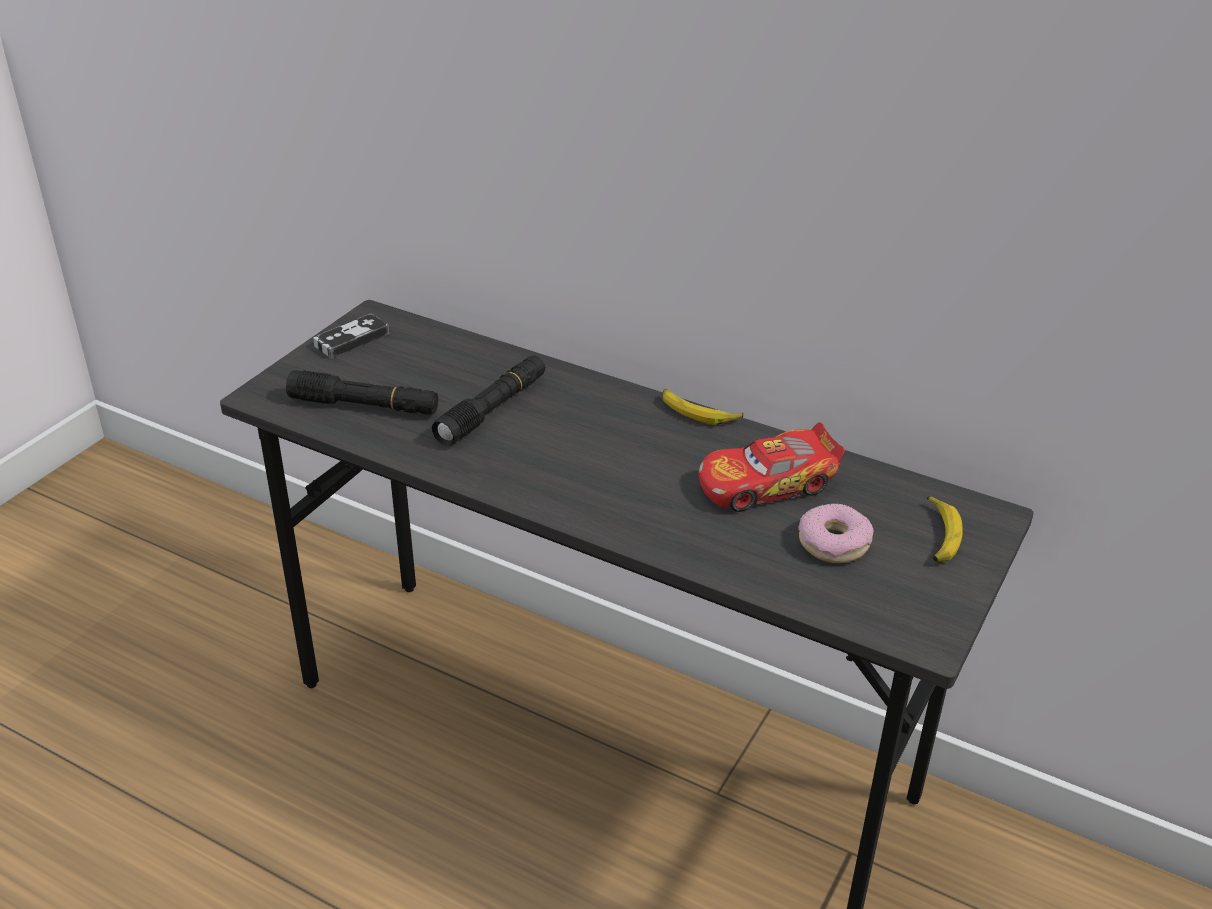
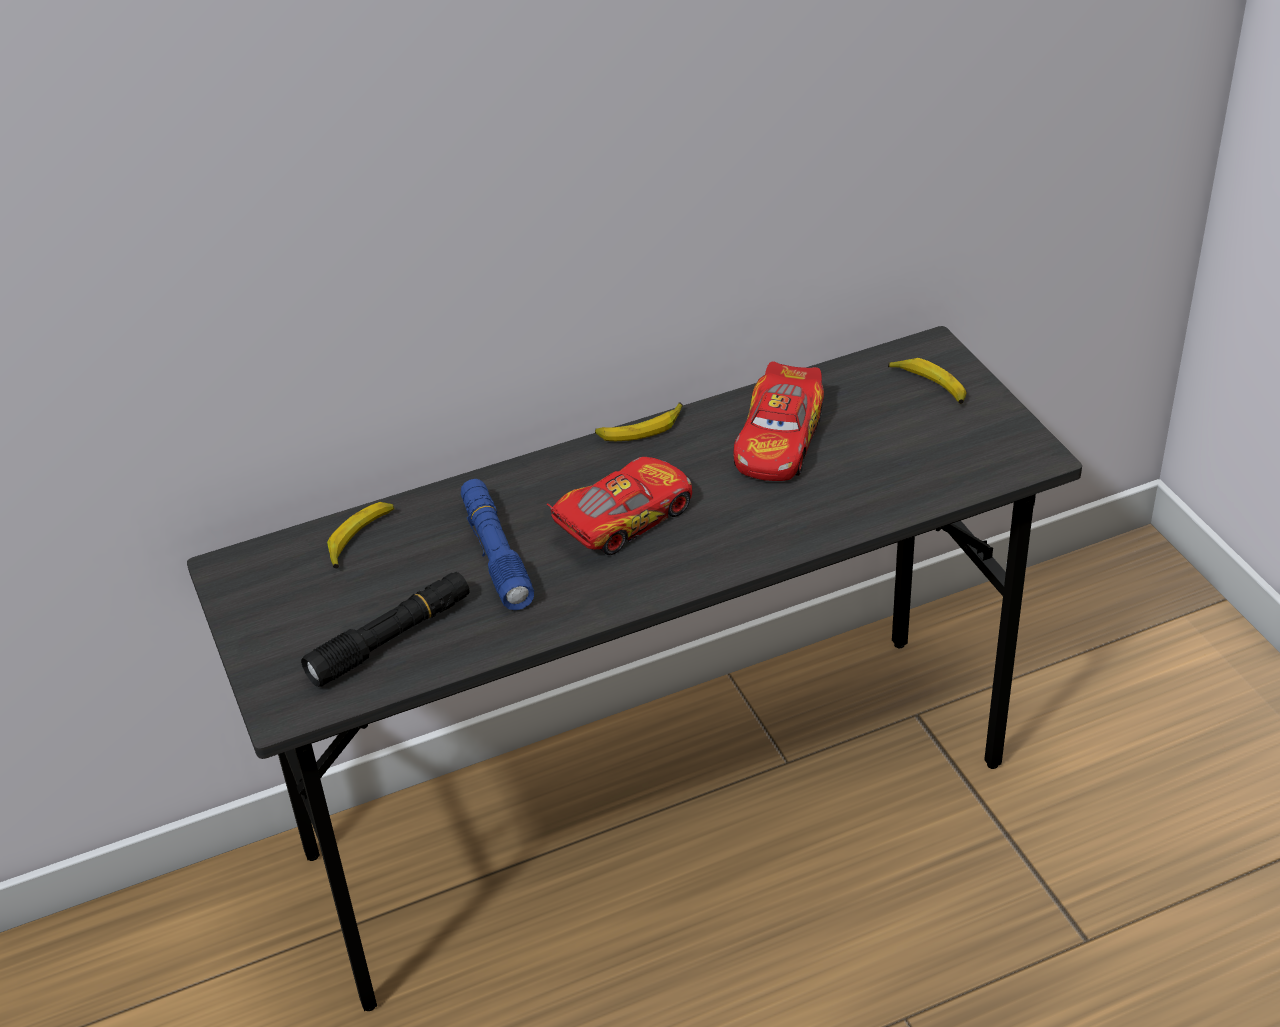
camera: 50 degrees left, 5 degrees up
game controller [313,313,389,359] -> none
black flashlight [432,356,545,446] -> blue flashlight [461,479,534,610]
donut [799,504,873,563] -> none
none -> banana [327,502,395,568]
none -> toy car [547,457,692,555]

